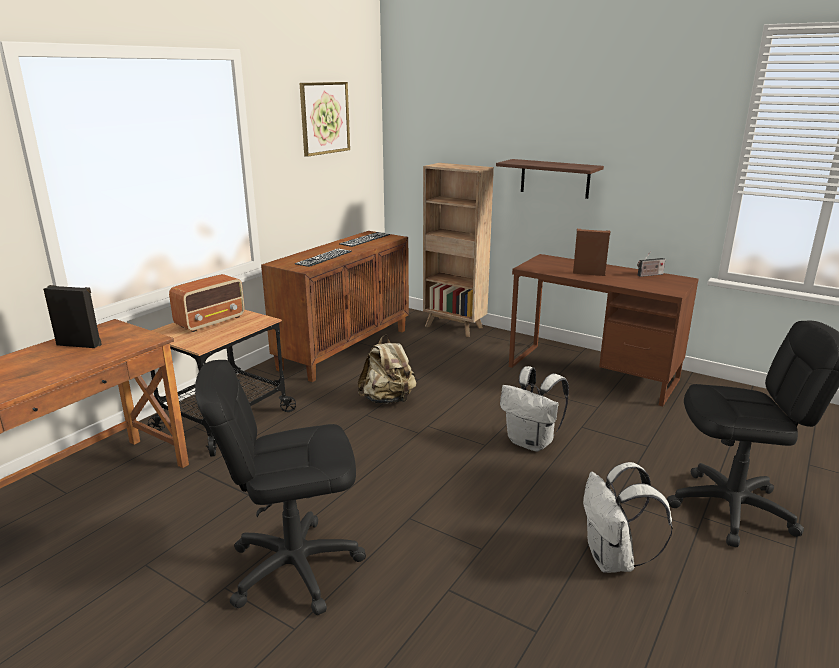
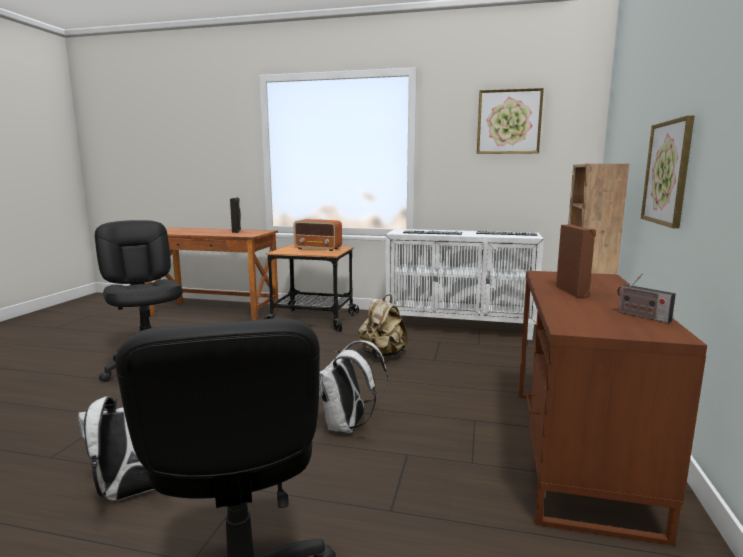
camera: 70 degrees right, 10 degrees down
brown cabinet [261,231,409,382] -> white cabinet [385,229,544,340]
shelf [496,159,604,199] -> picture [641,115,694,228]

